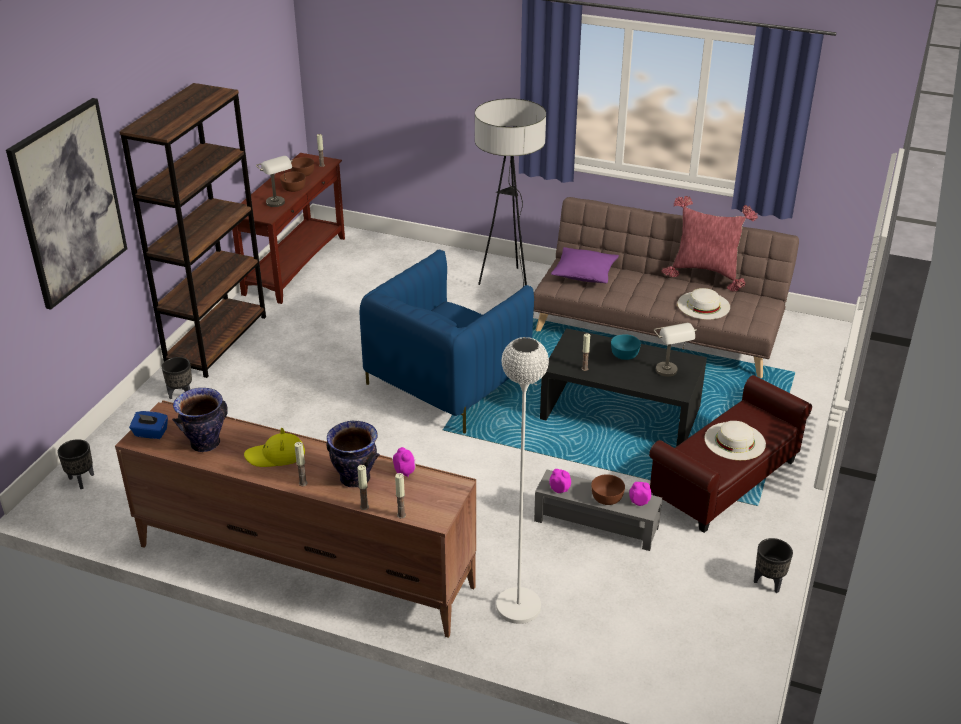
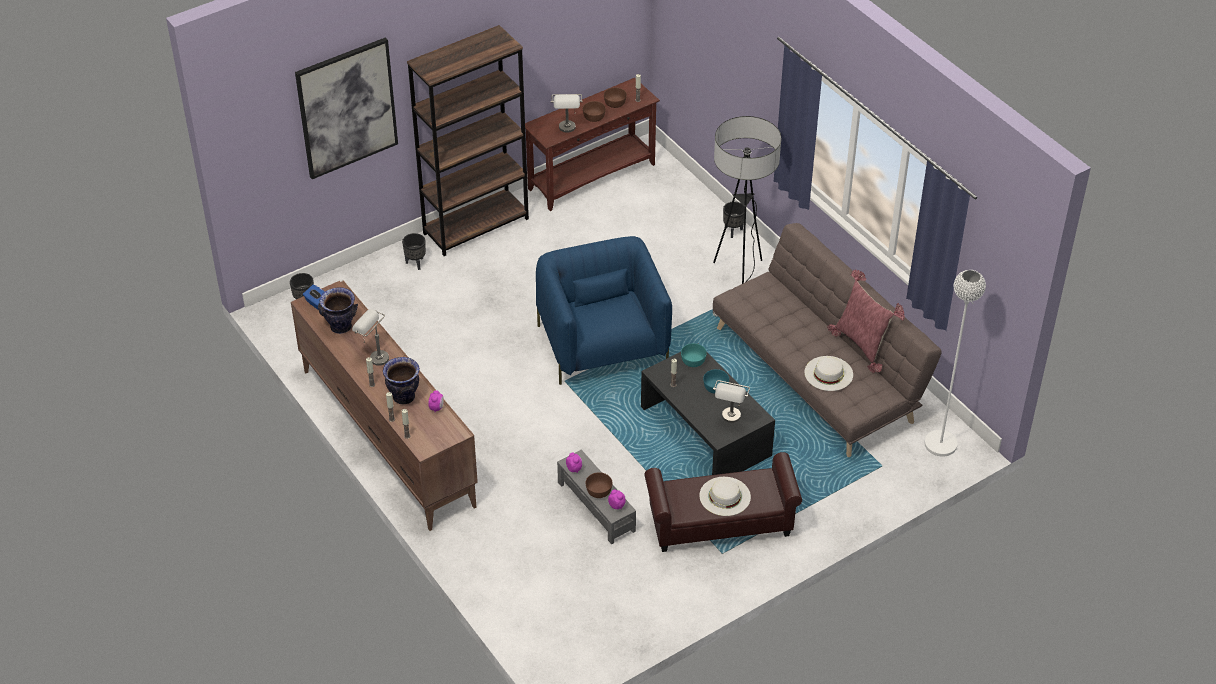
camera: 35 degrees right, 10 degrees up
yellow hat [244,428,305,467] -> grey table lamp [352,309,389,366]
blue armchair [360,250,534,433] -> blue armchair turned 90 degrees clockwise [536,236,672,385]
white floor lamp [496,337,549,624] -> white floor lamp moved to [924,270,986,457]
purple pillow [551,247,619,283] -> none
black planter [754,538,793,593] -> black planter moved to [723,202,744,238]
none -> turquoise bowl [681,343,707,367]

